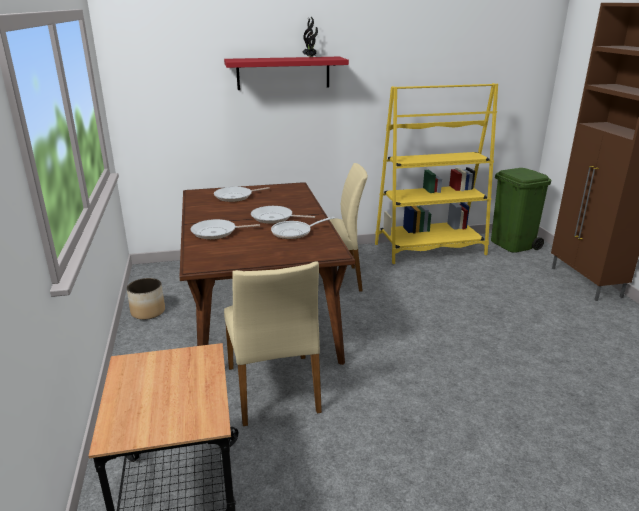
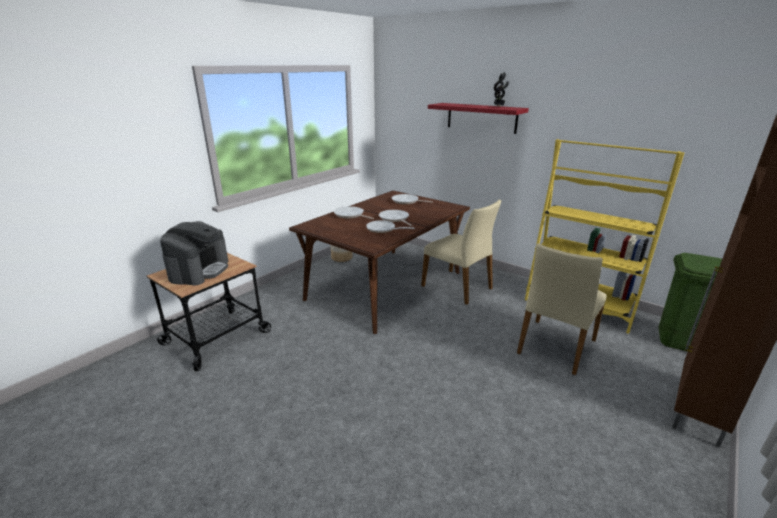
camera: 50 degrees right, 0 degrees up
beige chair [224,261,322,426] -> beige chair moved to [517,243,607,375]
none -> coffee machine [160,221,229,286]

